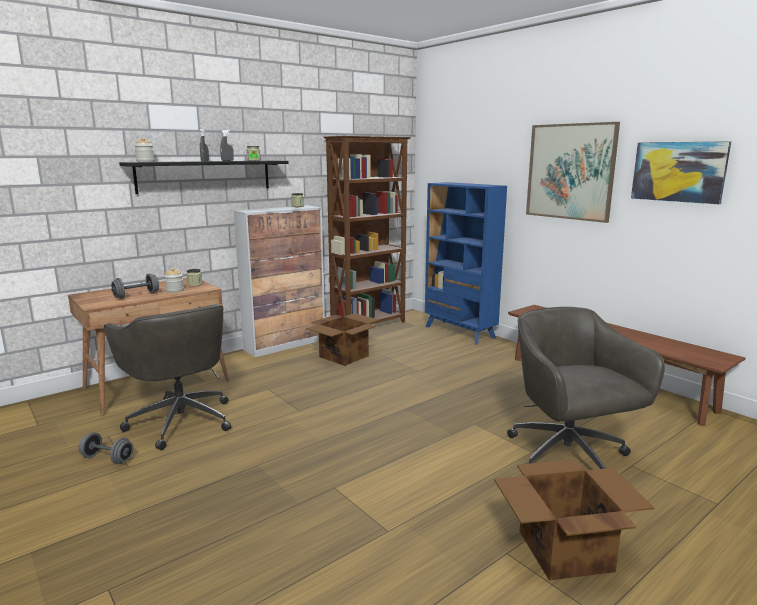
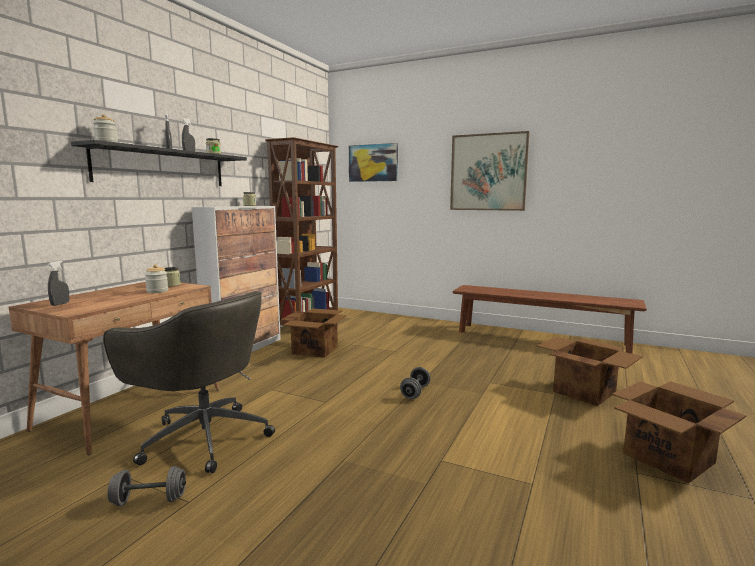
camera: 25 degrees left, 5 degrees down
grey dumbbell [111,274,159,299] -> grey dumbbell moved to [400,367,431,399]
blue bookcase [425,182,507,344] -> none
grey office chair [507,307,665,469] -> cardboard box [537,337,643,406]
picture [631,141,731,204] -> picture moved to [349,143,398,182]
none -> grey spray bottle [48,261,69,306]

